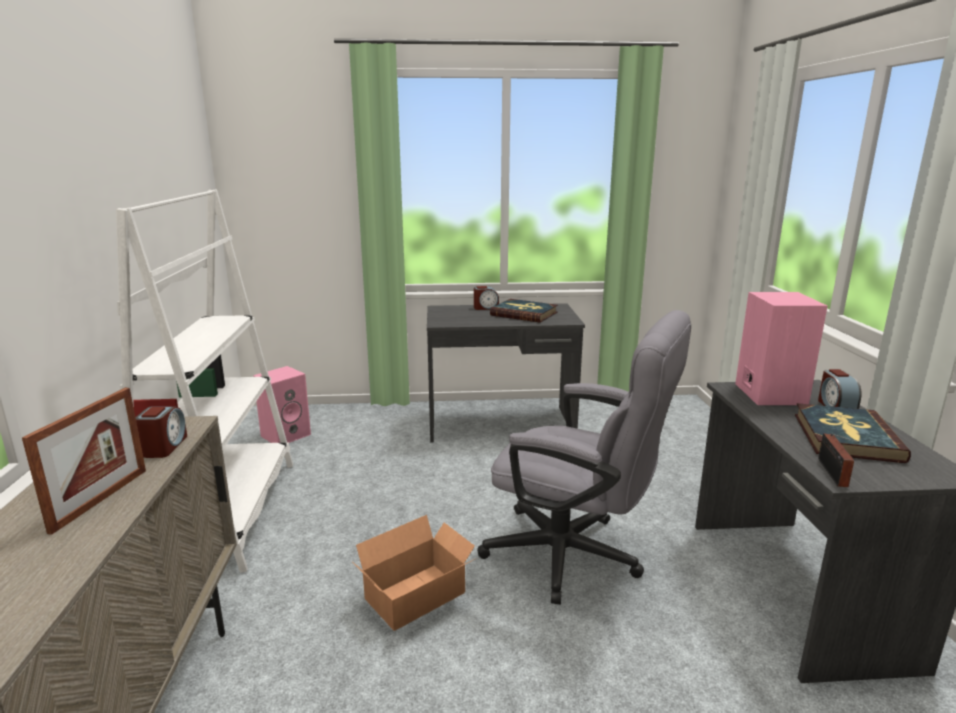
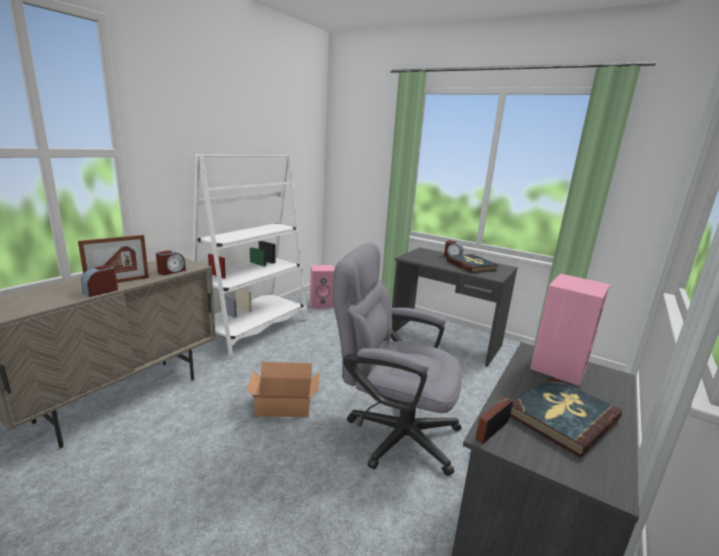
camera: 35 degrees right, 0 degrees up
grey office chair [477,310,691,605] -> grey office chair turned 135 degrees clockwise [333,243,462,476]
alarm clock [818,369,862,409] -> alarm clock moved to [81,265,118,297]

